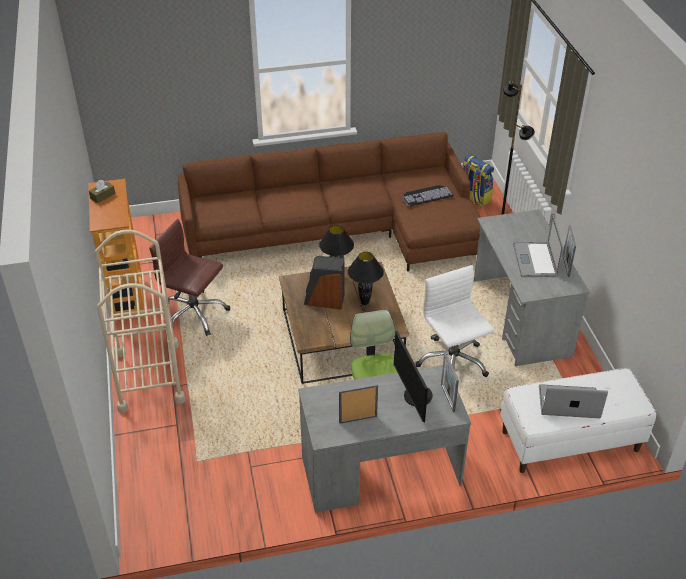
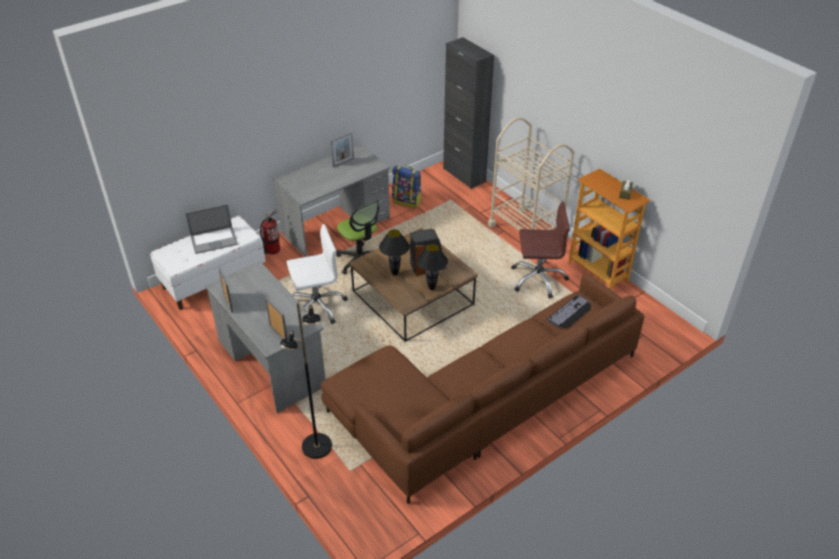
camera: 155 degrees right, 0 degrees up
monitor [394,331,433,423] -> none
keyboard [402,185,454,206] -> keyboard moved to [547,295,591,328]
white office chair [415,265,494,377] -> white office chair turned 60 degrees counterclockwise [286,224,348,324]
picture frame [441,353,459,412] -> picture frame moved to [265,298,288,339]
backpack [462,154,494,207] -> backpack moved to [392,166,422,208]
laptop [513,215,564,277] -> none
none -> fire extinguisher [260,208,280,255]
none -> black cabinet [443,37,494,189]

